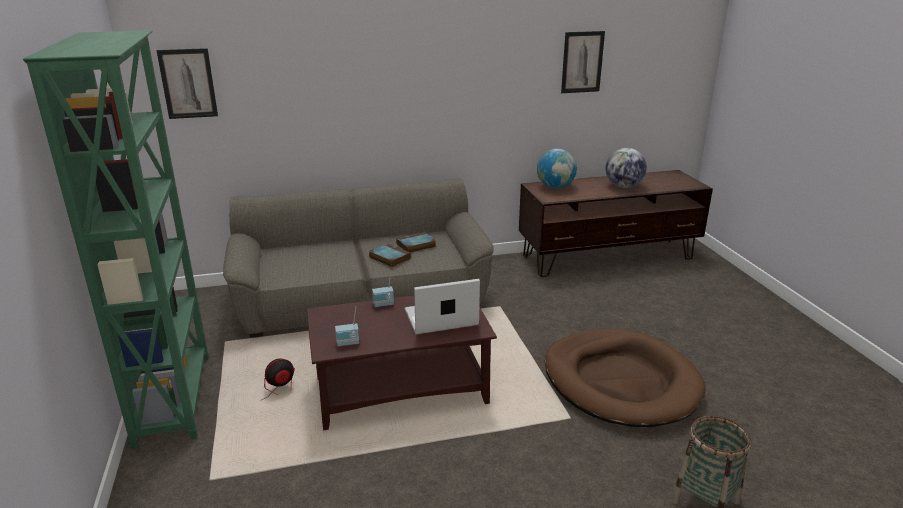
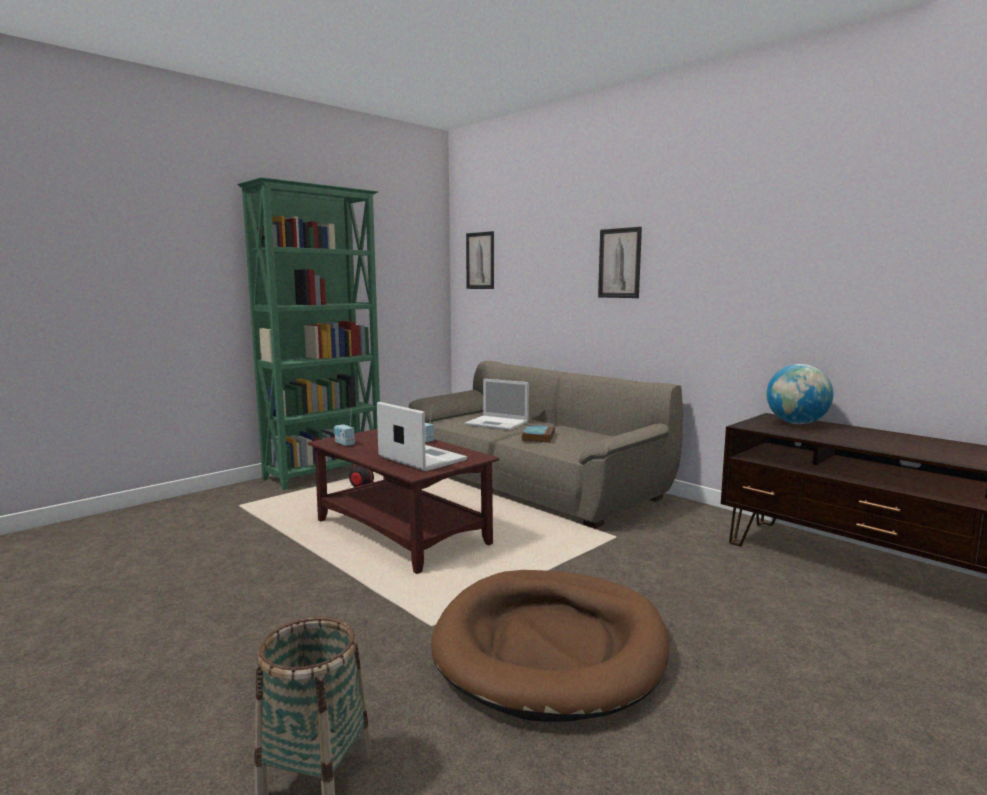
camera: 60 degrees right, 15 degrees down
book [396,232,436,253] -> none
picture [561,31,605,93] -> picture moved to [598,227,642,298]
globe [605,148,647,188] -> none
none -> laptop [464,379,529,431]

